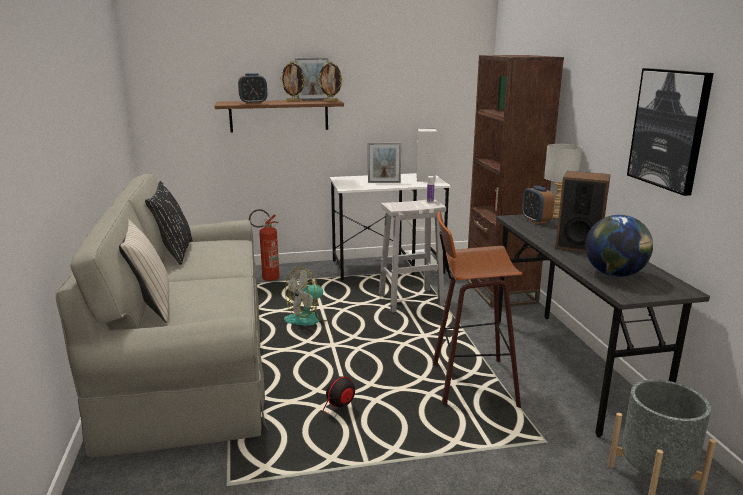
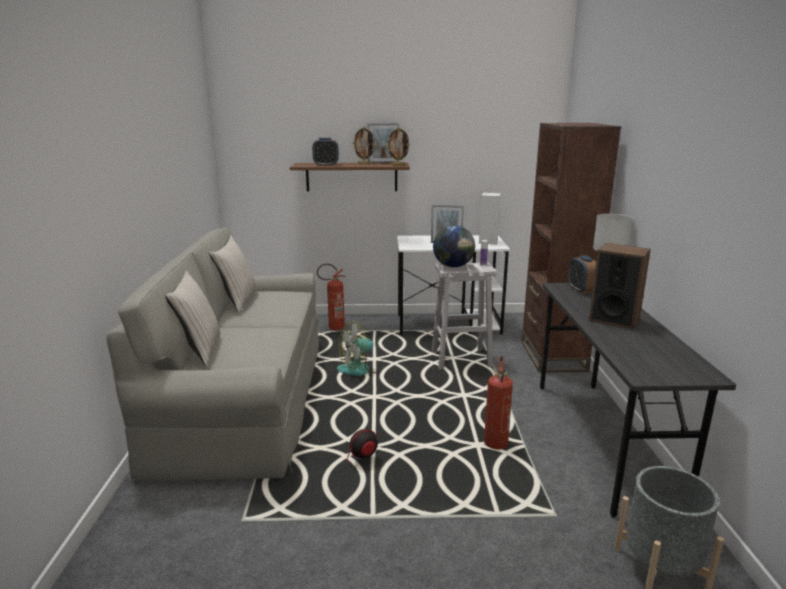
camera: 10 degrees right, 0 degrees up
black pillow [145,181,193,265] -> beige pillow [209,235,258,313]
stool [433,212,523,408] -> fire extinguisher [484,356,513,449]
globe [585,215,653,277] -> globe moved to [433,226,475,267]
picture [627,68,714,196] -> none

